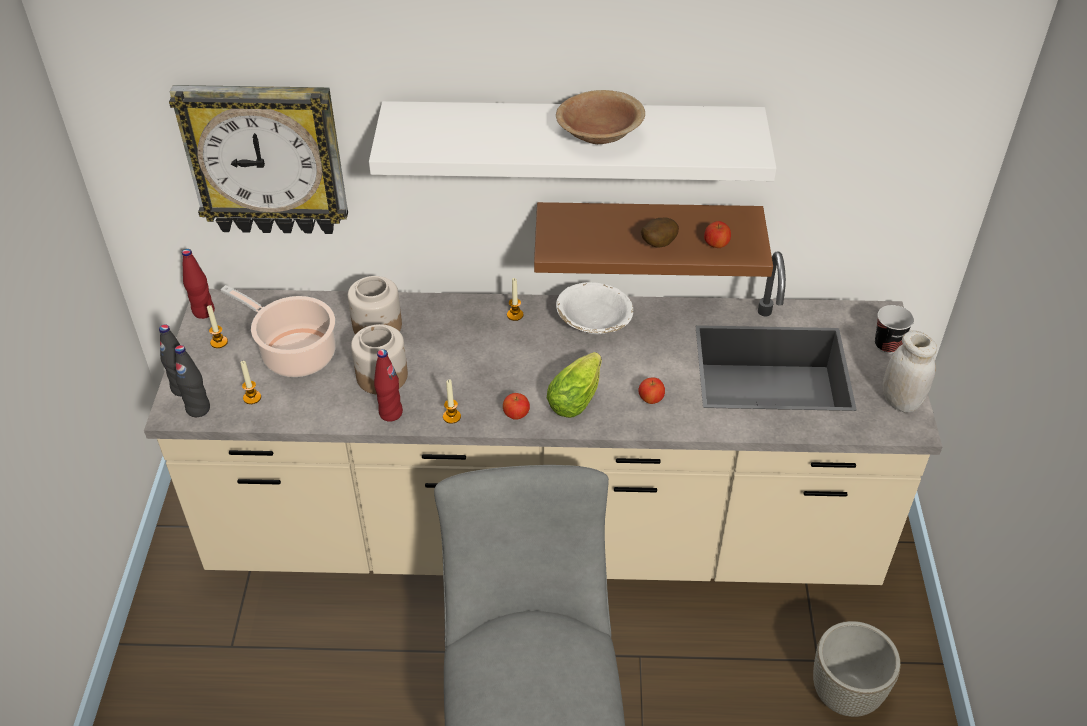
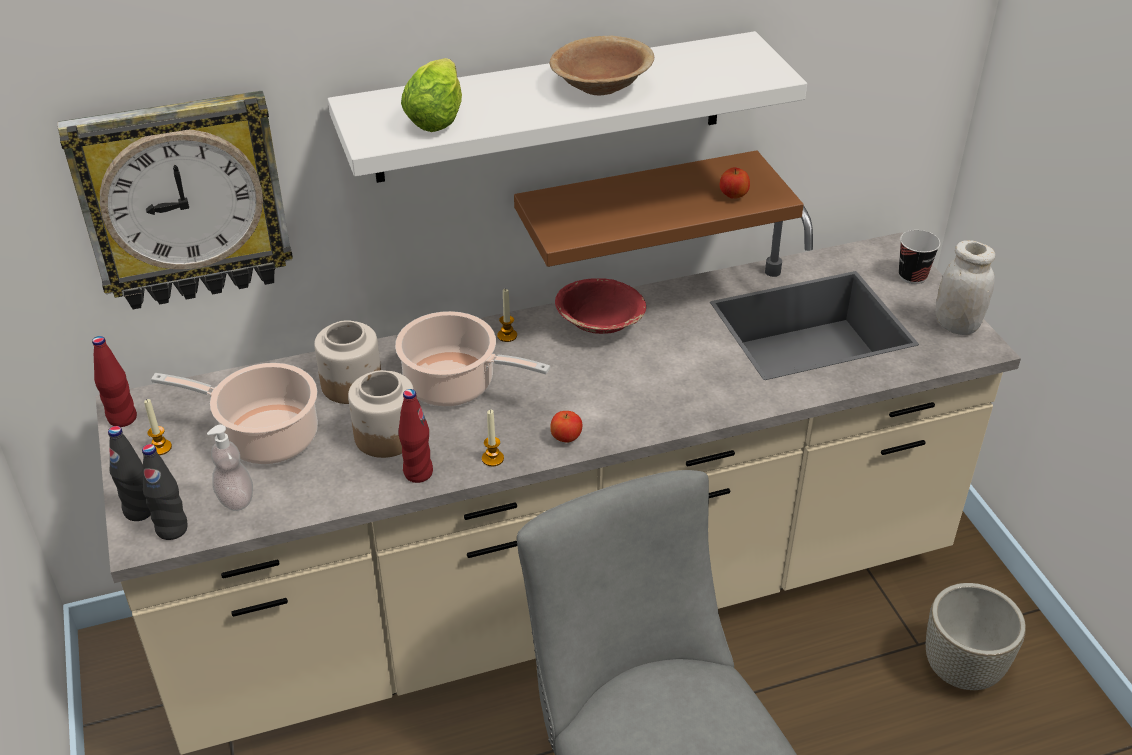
camera: 20 degrees left, 5 degrees down
candle [240,361,261,404] -> soap dispenser [207,425,253,511]
lettuce [547,352,602,418] -> lettuce moved to [401,58,462,132]
white bowl [556,282,633,334] -> red bowl [555,278,646,334]
apple [638,378,665,404] -> none
potato [641,217,679,248] -> none
none -> cooking pot [395,311,550,407]

